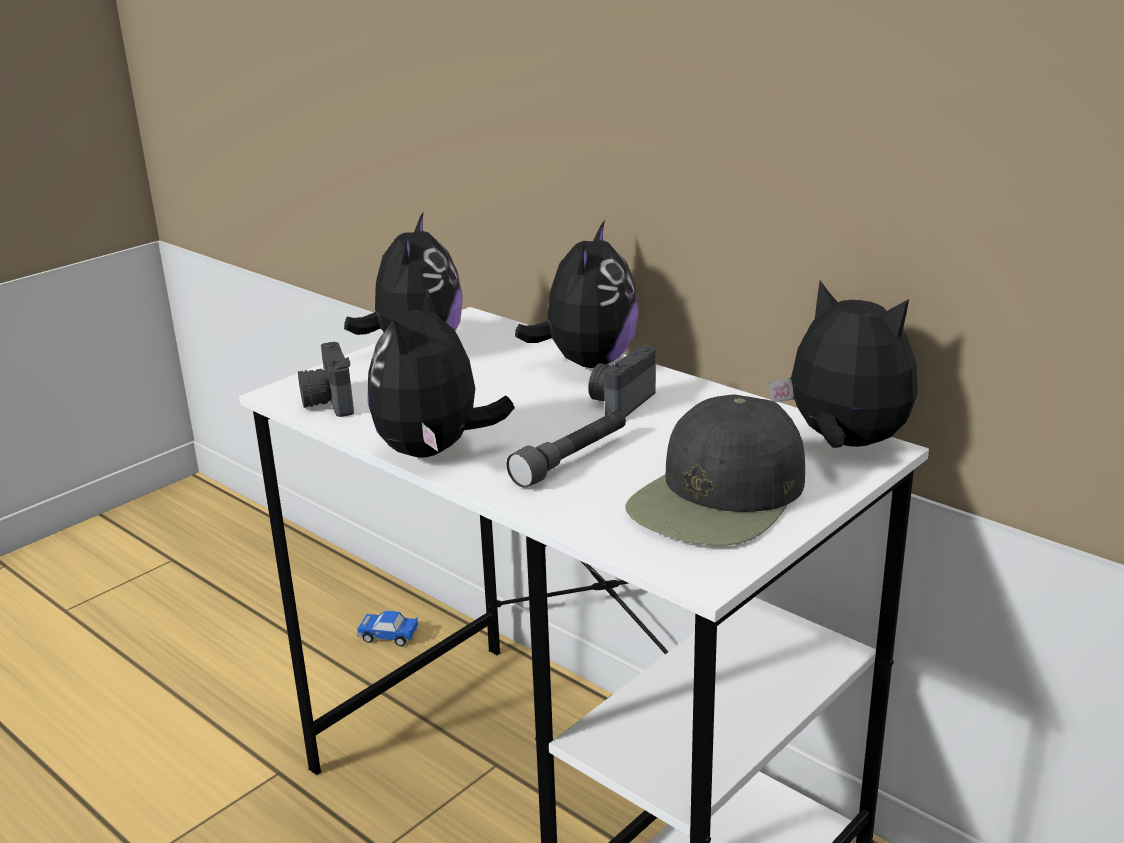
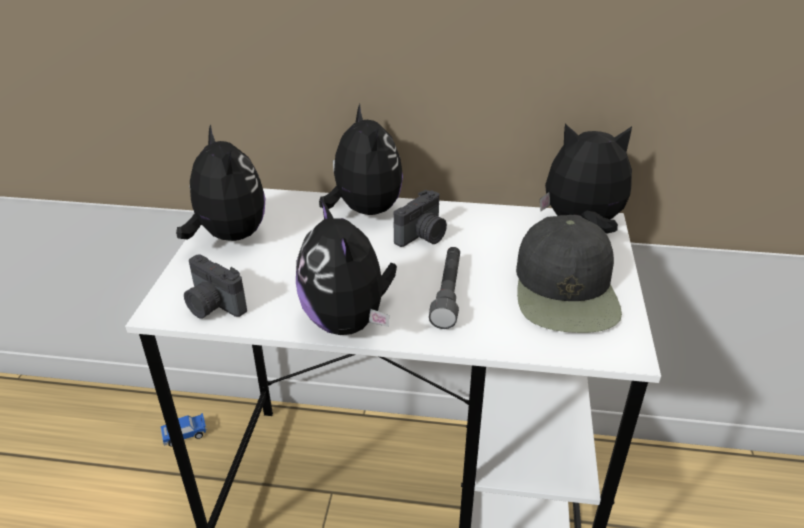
camera: 35 degrees left, 10 degrees up
camera [588,345,656,417] -> camera turned 135 degrees counterclockwise [394,190,447,247]

